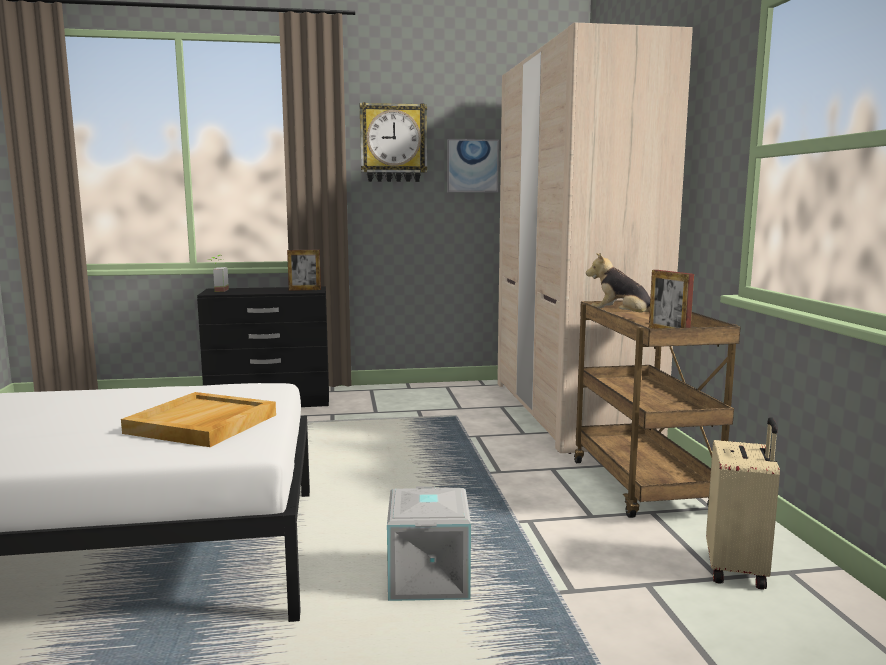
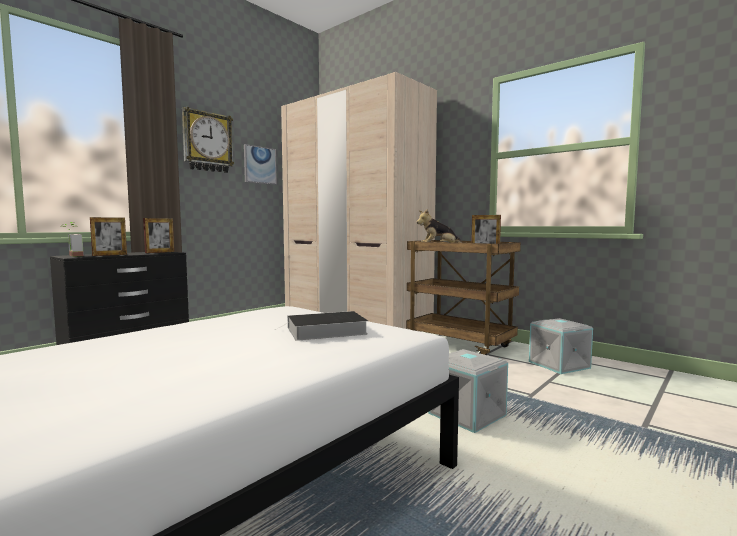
camera: 40 degrees left, 5 degrees down
beige tray [121,392,276,447] -> book [275,311,368,341]
beige suitcase [706,417,780,590] -> grey storage box [529,318,593,374]
none -> picture frame [90,217,127,256]

